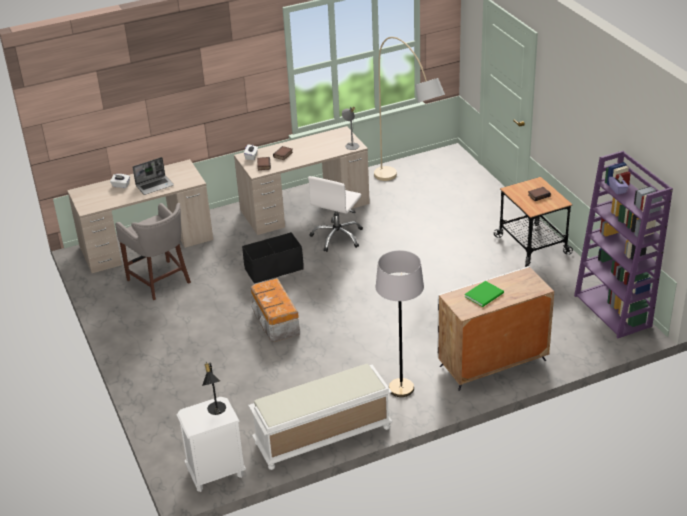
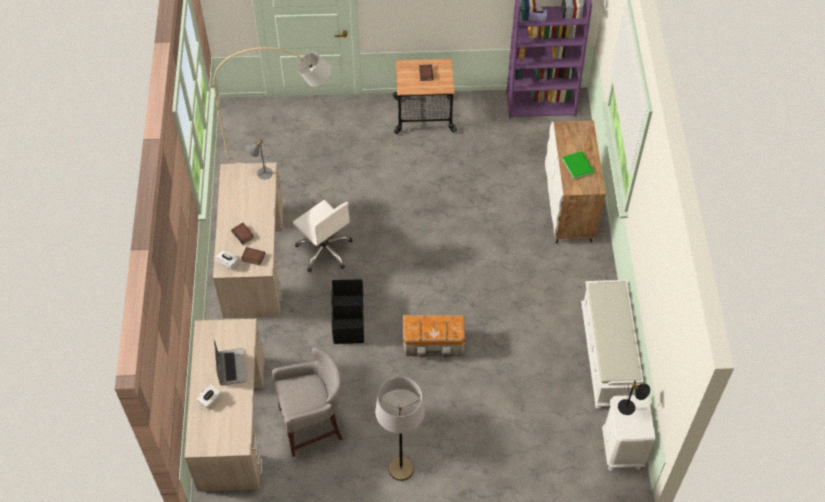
camera: 70 degrees left, 20 degrees up
grey floor lamp [376,250,424,397] -> grey floor lamp moved to [375,377,425,481]

